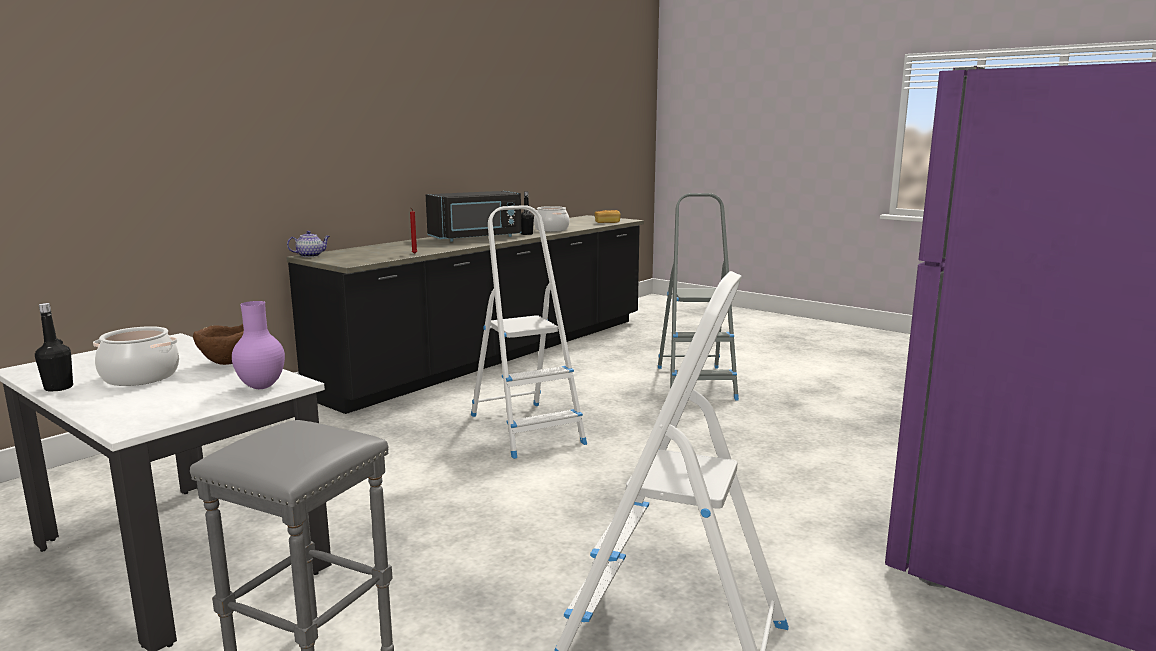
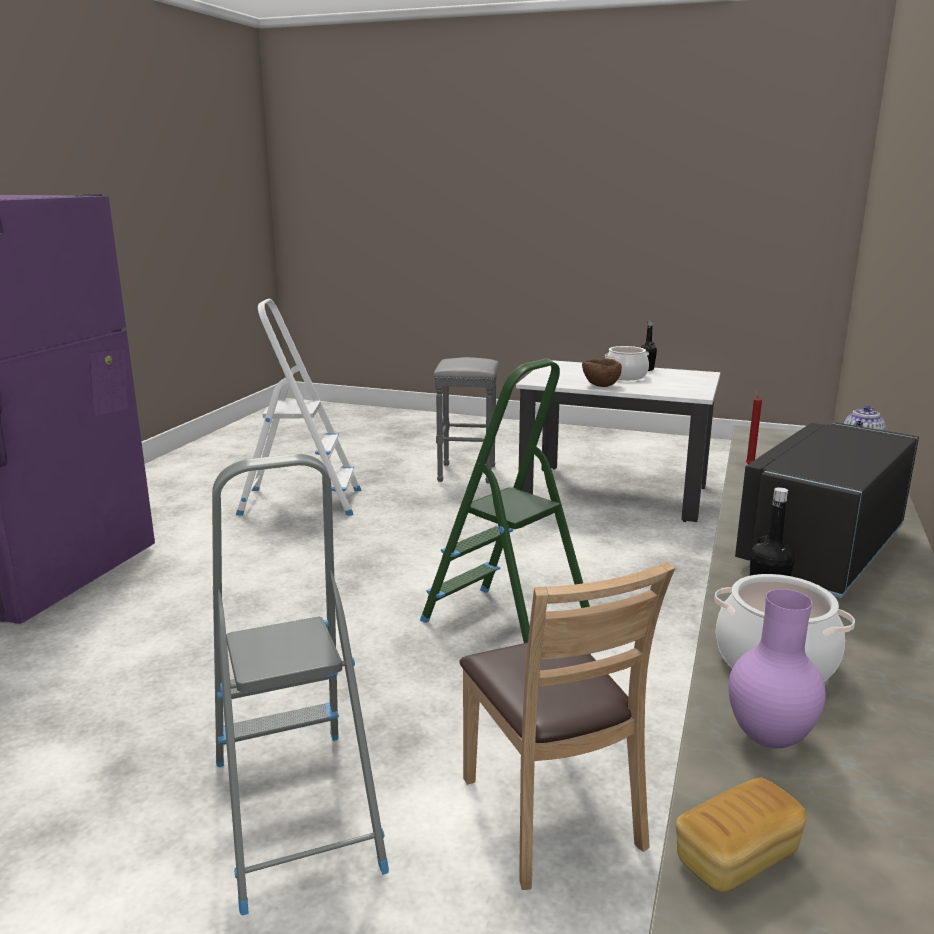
camera: 160 degrees right, 5 degrees up
purple vase [232,301,285,389] -> purple vase moved to [728,589,826,749]
white step ladder [471,205,587,459] -> green step ladder [420,359,590,643]
none -> brown chair [459,562,675,890]

